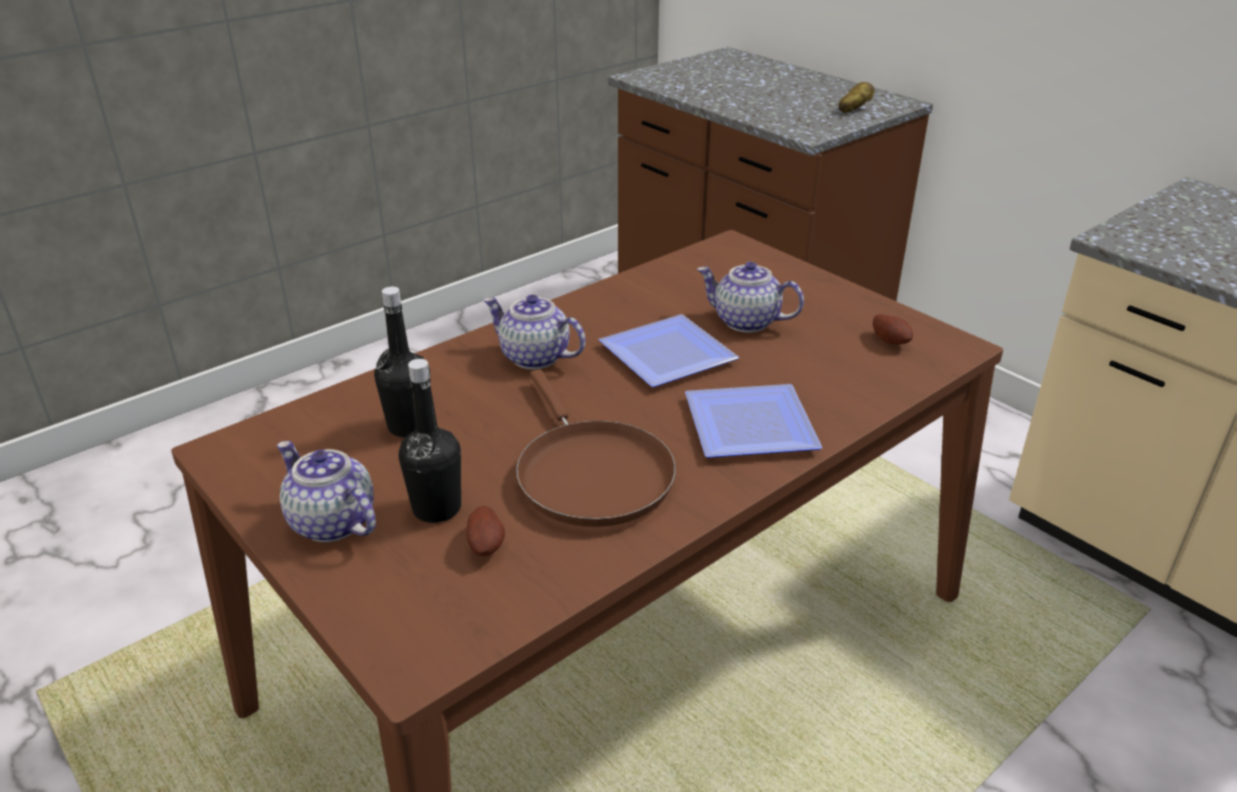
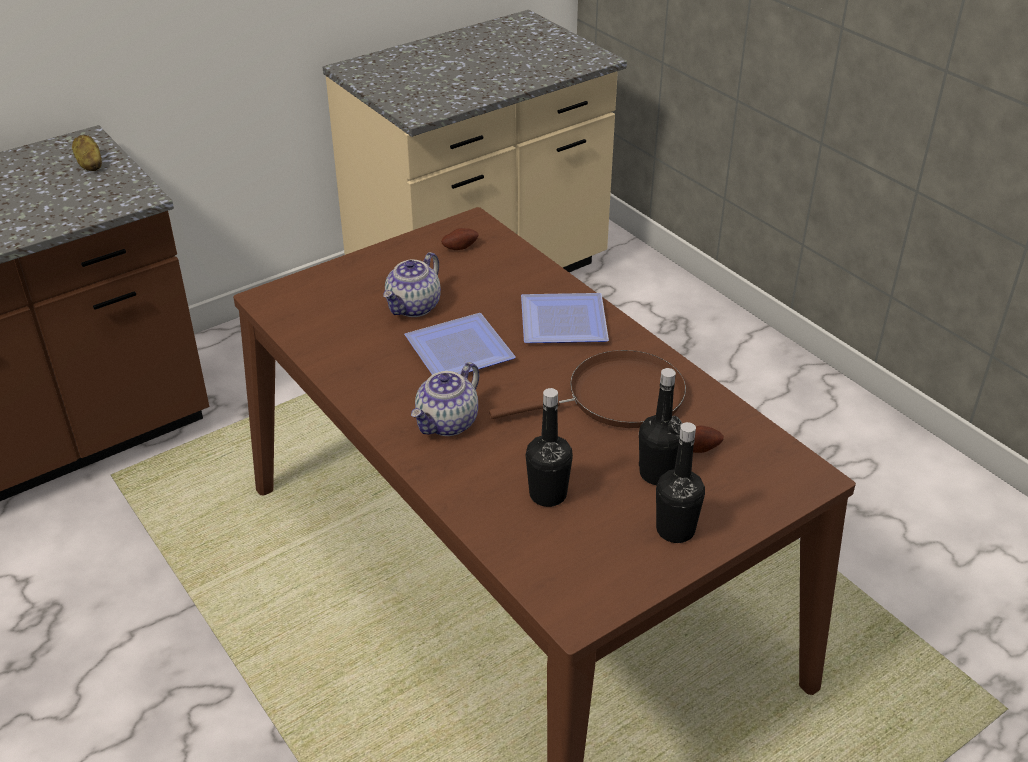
camera: 85 degrees left, 5 degrees up
teapot [277,441,376,542] -> black bottle [656,422,705,543]

